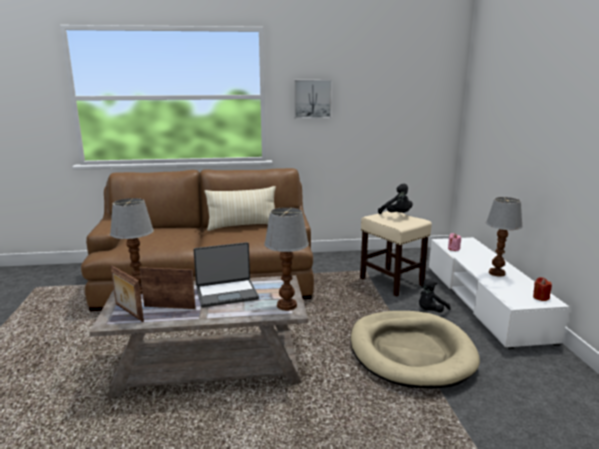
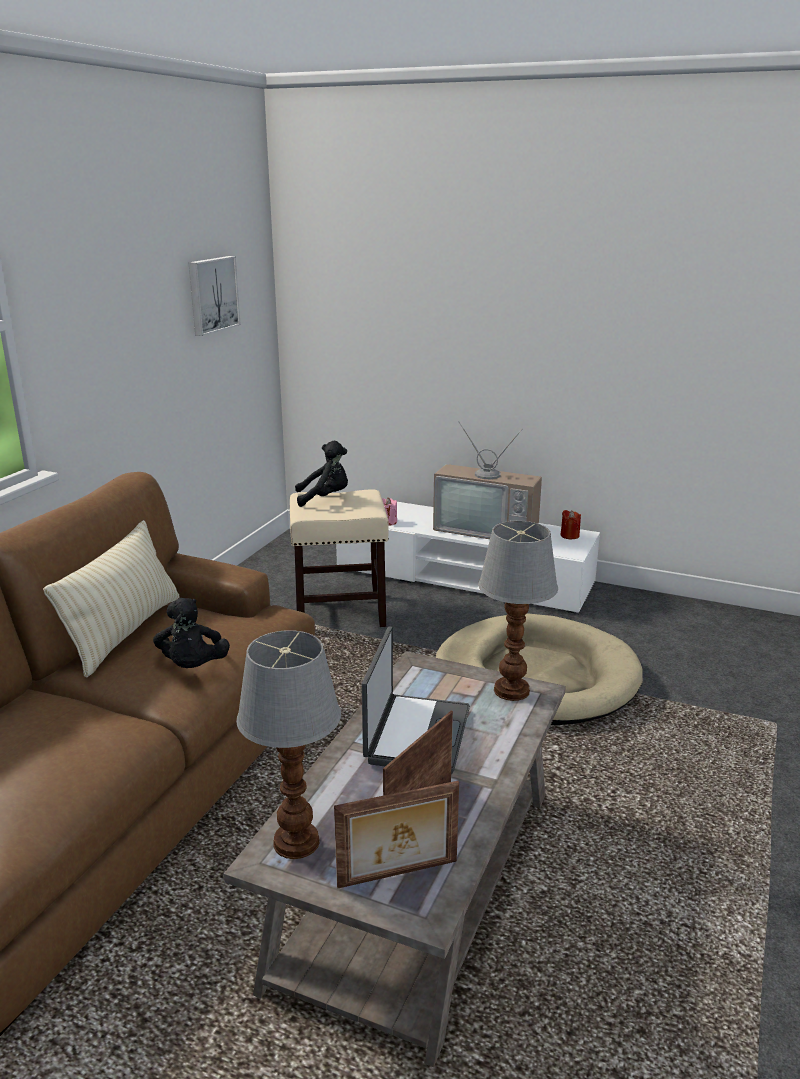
camera: 60 degrees left, 5 degrees up
picture [294,80,332,118] -> picture moved to [188,256,241,336]
black plush toy [419,279,451,313] -> black plush toy moved to [153,598,230,668]
table lamp [486,197,523,277] -> television [433,422,542,539]

